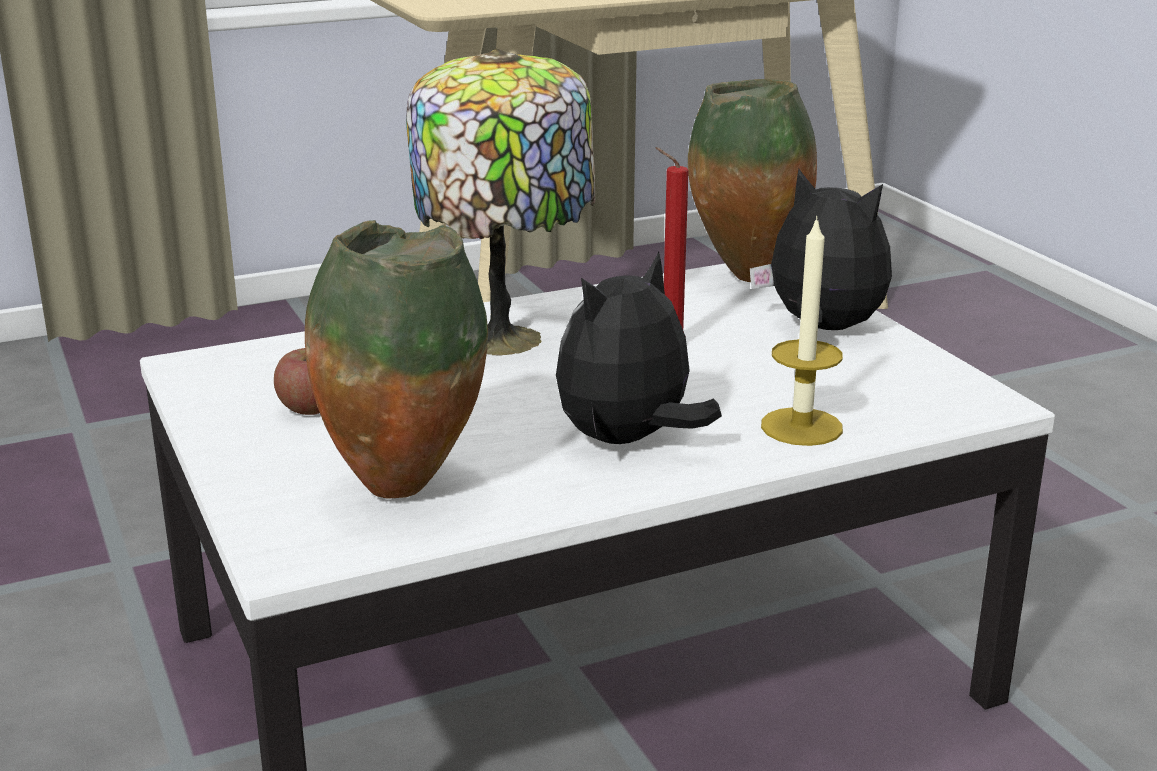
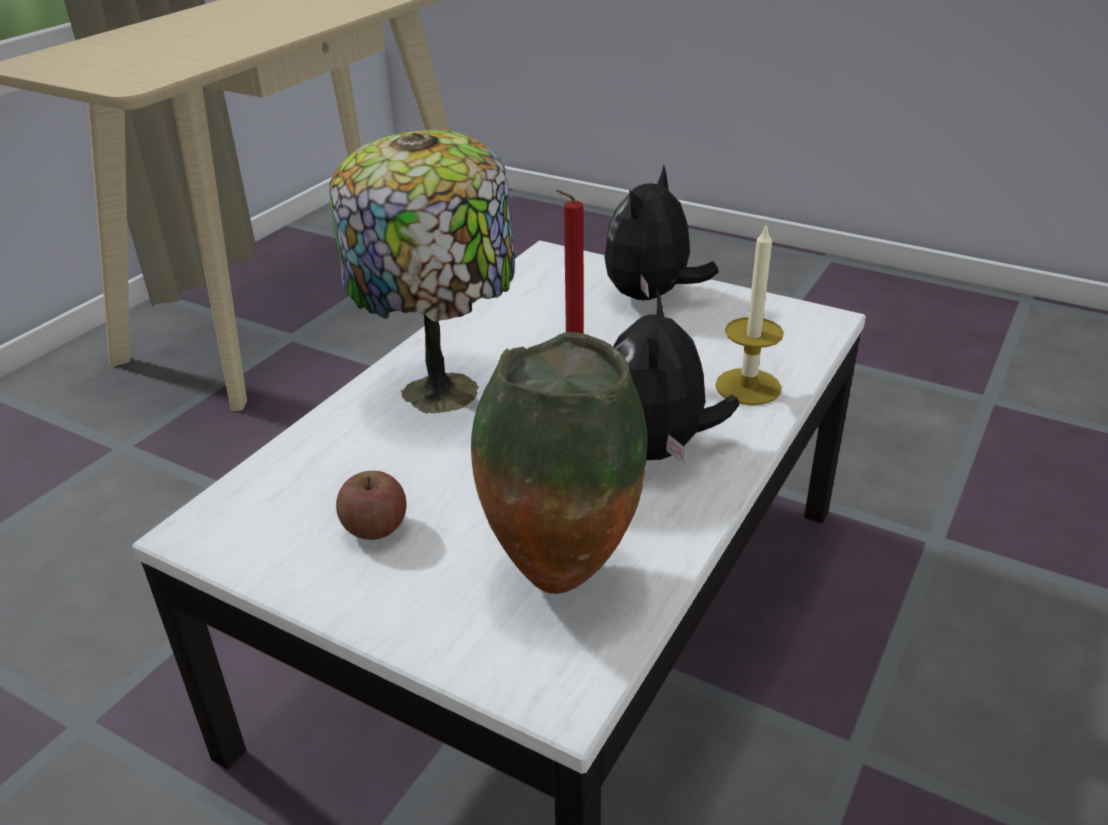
camera: 35 degrees left, 10 degrees up
vase [688,79,817,282] -> none
plush toy [750,169,892,330] -> plush toy turned 60 degrees counterclockwise [604,164,719,300]

